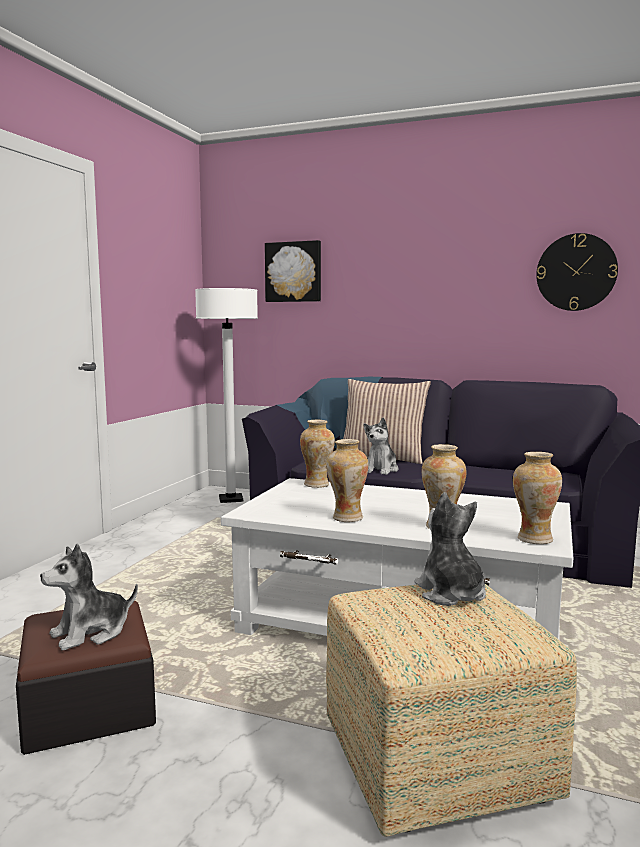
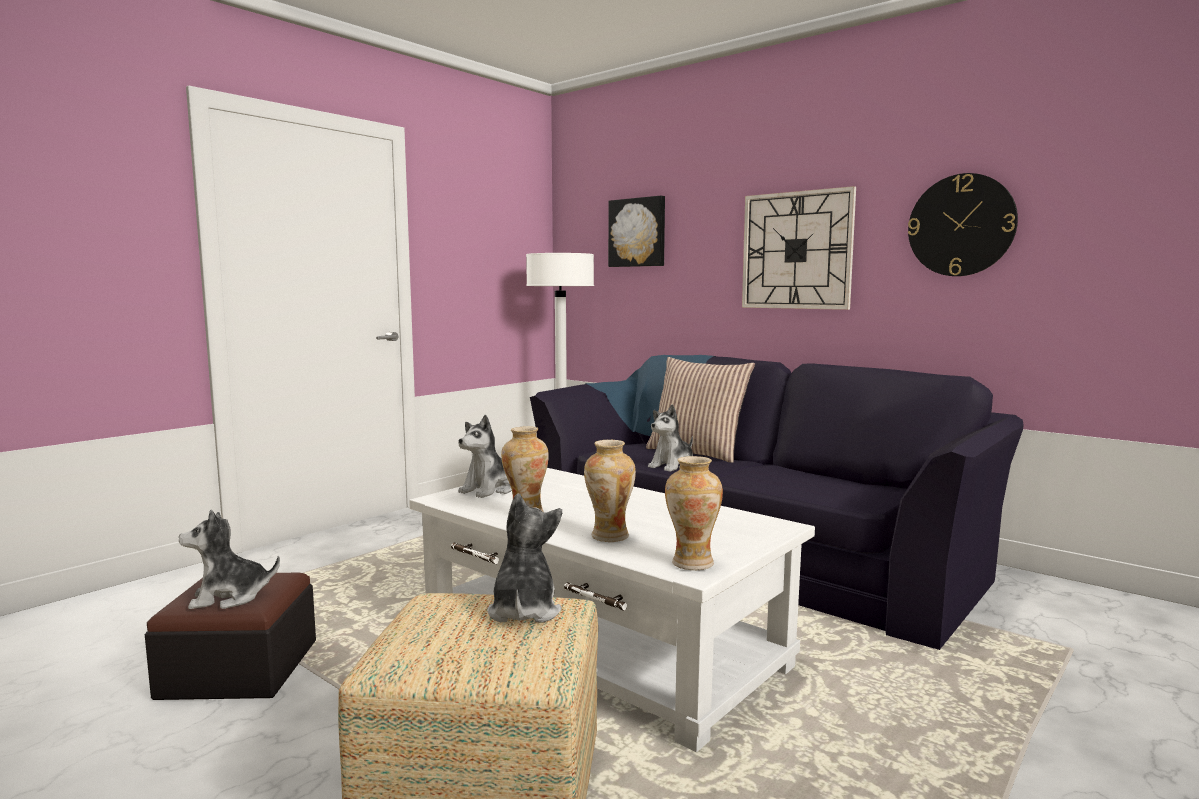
camera: 20 degrees right, 0 degrees up
vase [300,420,335,488] -> none
none -> plush toy [458,415,512,498]
none -> wall clock [742,186,856,310]

